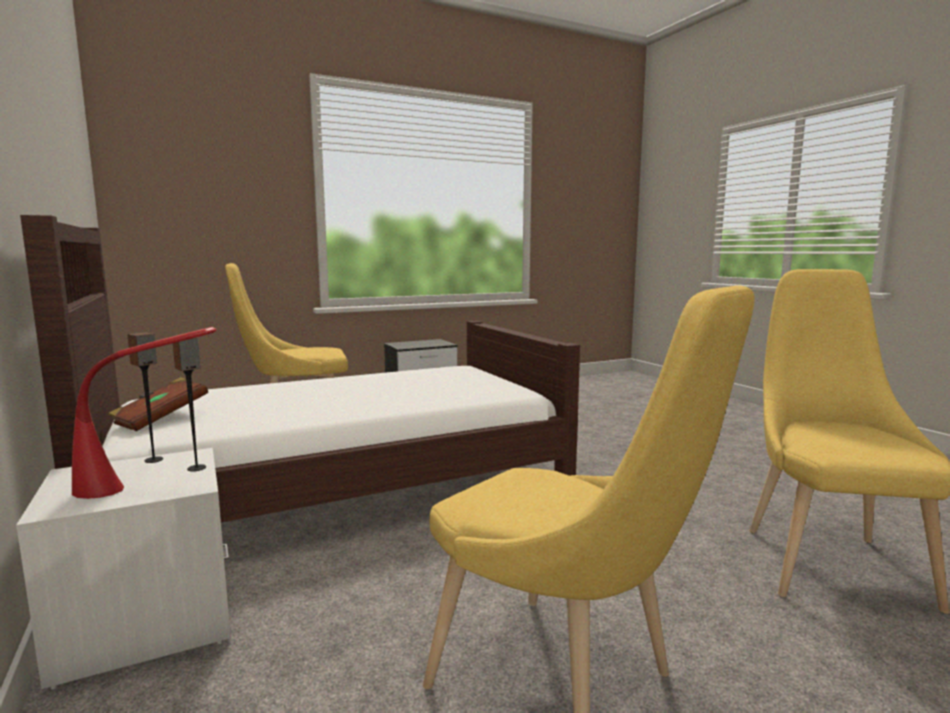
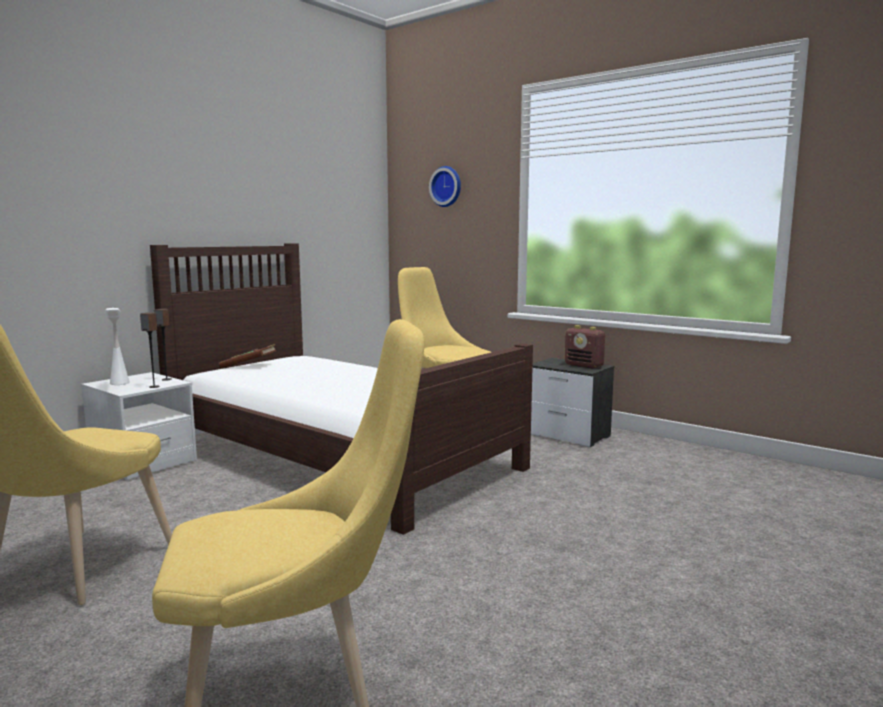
camera: 65 degrees right, 0 degrees up
red table lamp [72,327,216,499] -> white table lamp [105,308,130,385]
none -> wall clock [429,166,461,207]
none -> radio [564,325,605,368]

